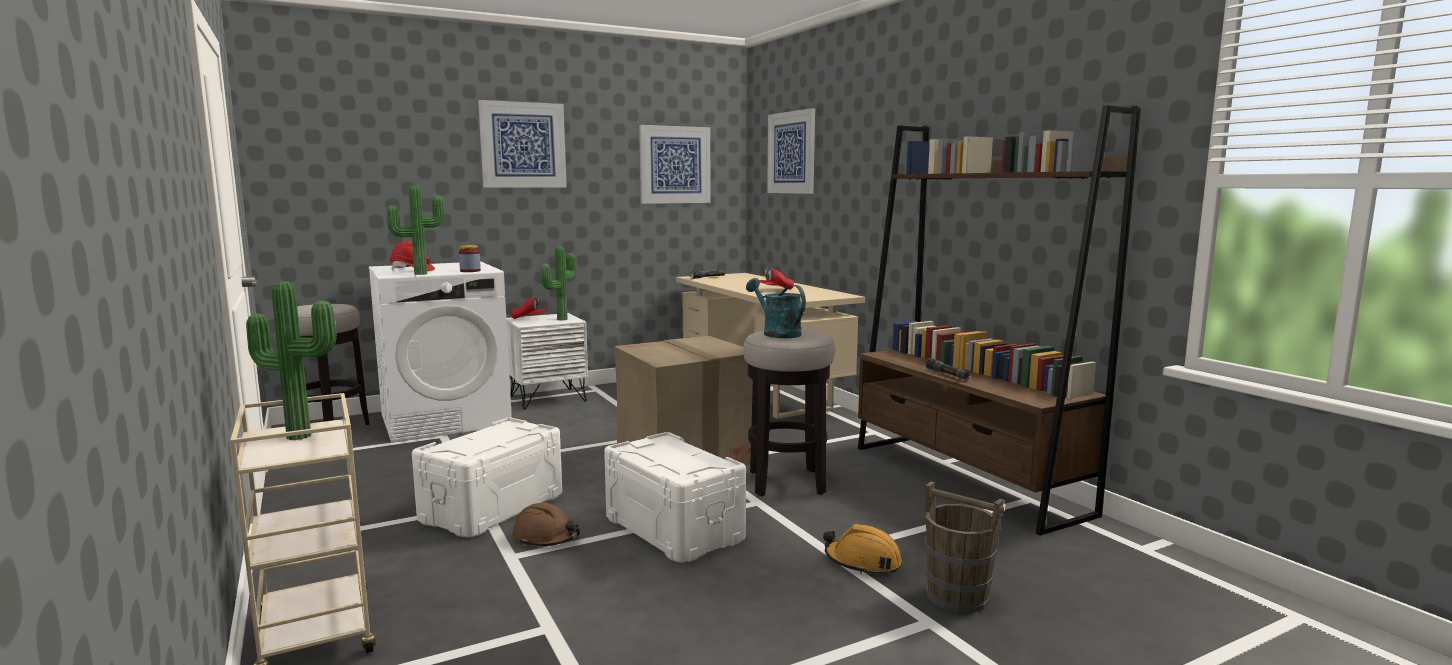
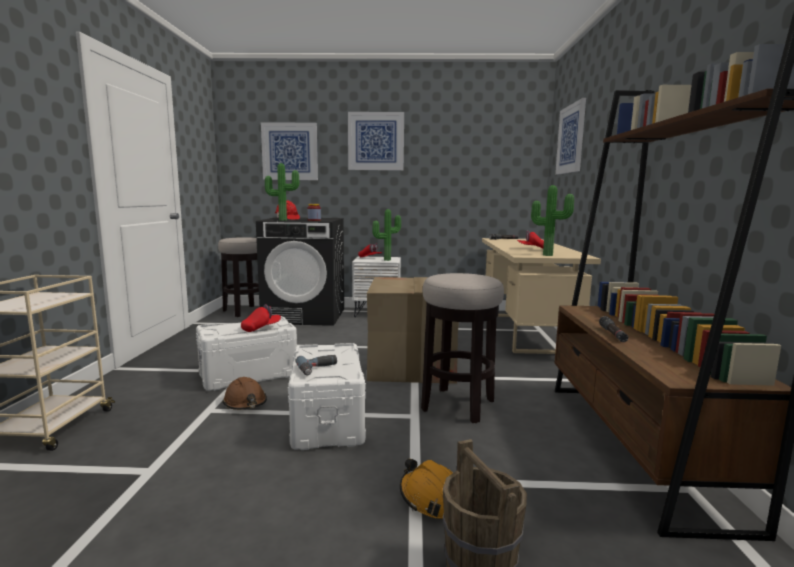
camera: 30 degrees right, 0 degrees up
potted plant [246,281,337,440] -> potted plant moved to [531,185,574,256]
white washing machine [369,262,512,443] -> black washing machine [256,217,344,326]
picture [639,125,711,204] -> picture moved to [261,122,318,180]
turquoise watering can [746,278,806,338] -> none
none -> red cap [241,304,281,332]
none -> power drill [295,355,337,375]

